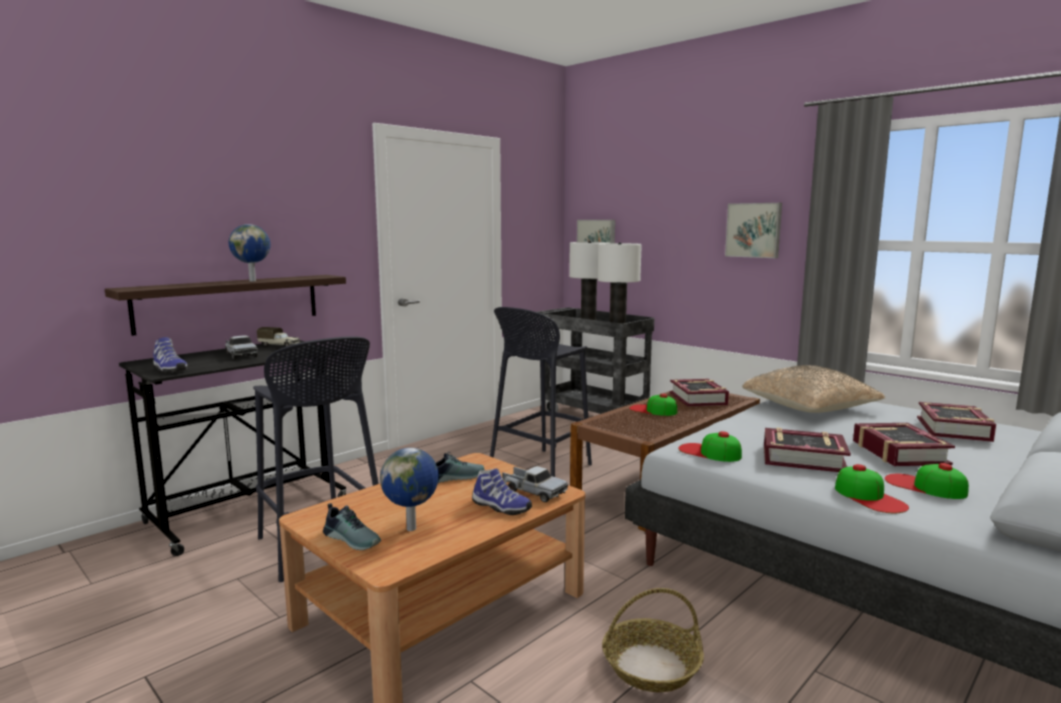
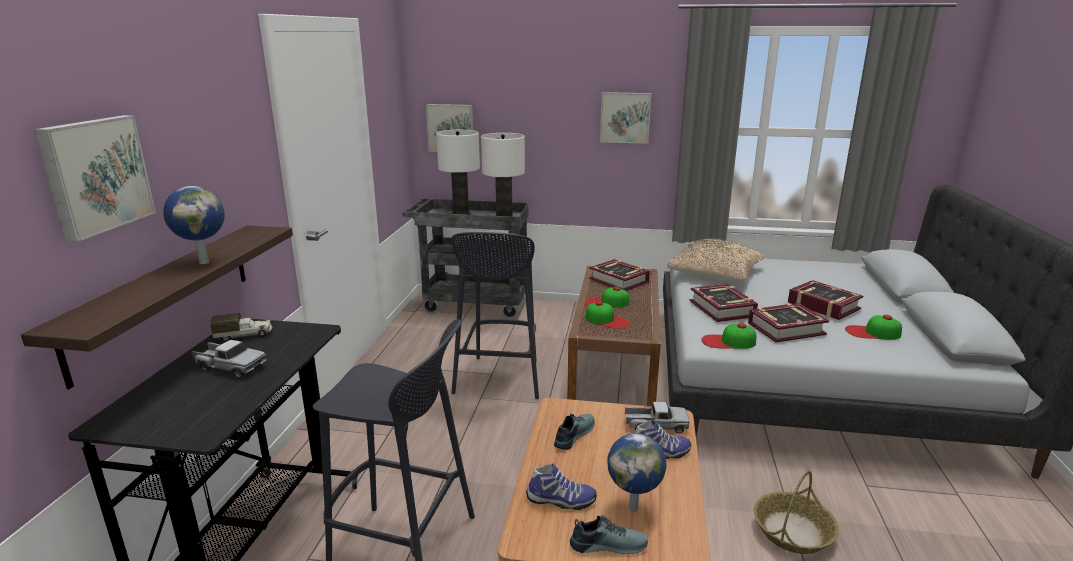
camera: 35 degrees left, 10 degrees up
shoe [153,337,188,373] -> shoe moved to [526,463,597,510]
cap [835,464,909,513] -> cap moved to [585,301,630,329]
book [917,402,996,442] -> book moved to [690,284,758,322]
none -> picture [34,115,156,242]

